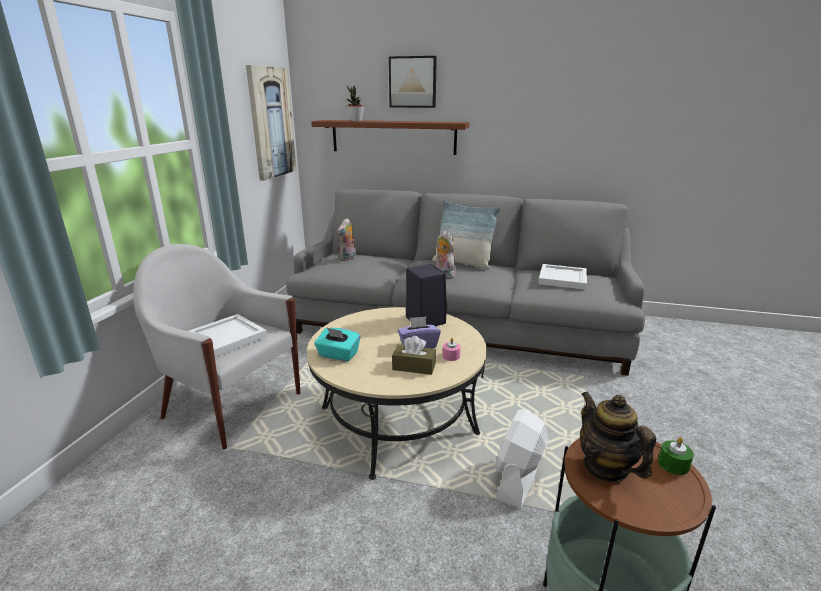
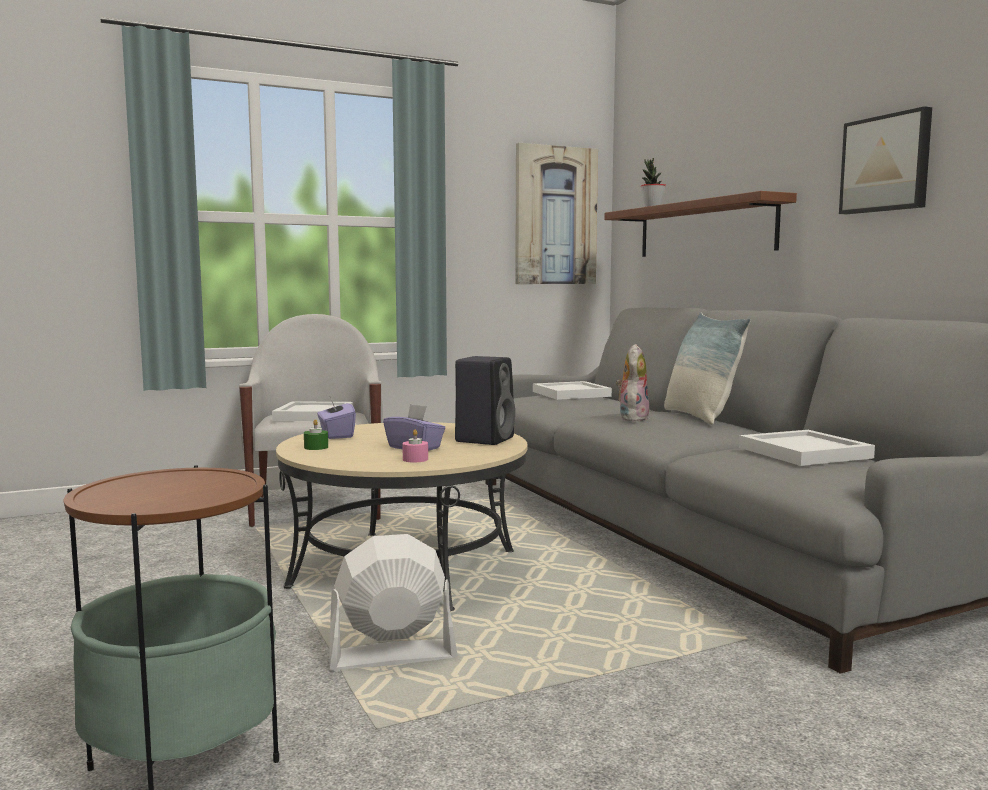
camera: 50 degrees right, 15 degrees down
turquoise tissue box [314,328,361,362] -> purple tissue box [317,397,356,439]
plush toy [337,218,356,261] -> white tray [533,381,612,400]
picture [389,56,437,108] -> picture moved to [839,106,932,214]
brown tissue box [392,336,436,375] -> none
teapot [580,391,656,482] -> none
green candle [658,437,694,475] -> green candle moved to [304,419,328,450]

